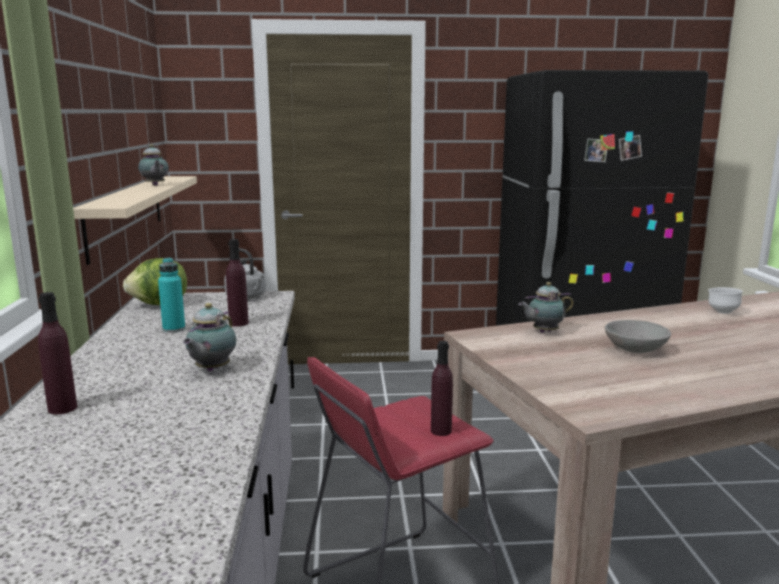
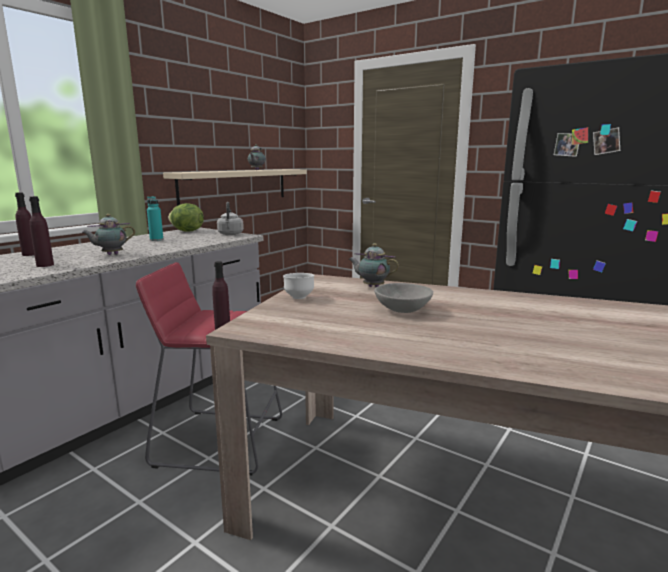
camera: 40 degrees right, 0 degrees up
purple bottle [226,239,249,327] -> purple bottle moved to [29,196,54,267]
white bowl [708,287,743,314] -> white bowl moved to [283,273,314,299]

